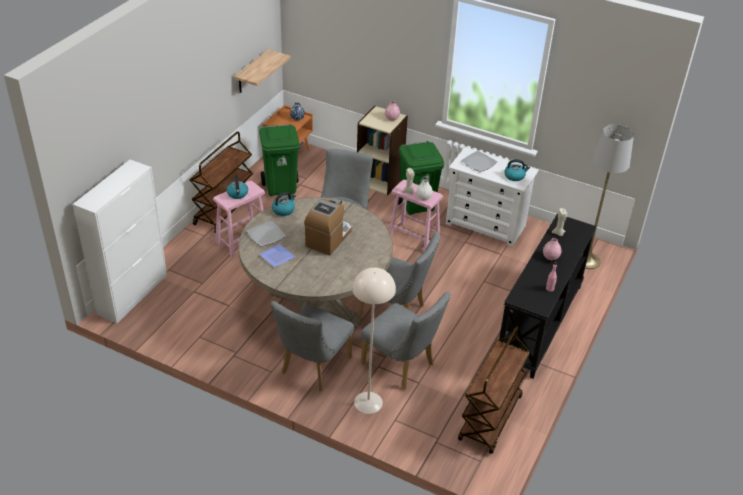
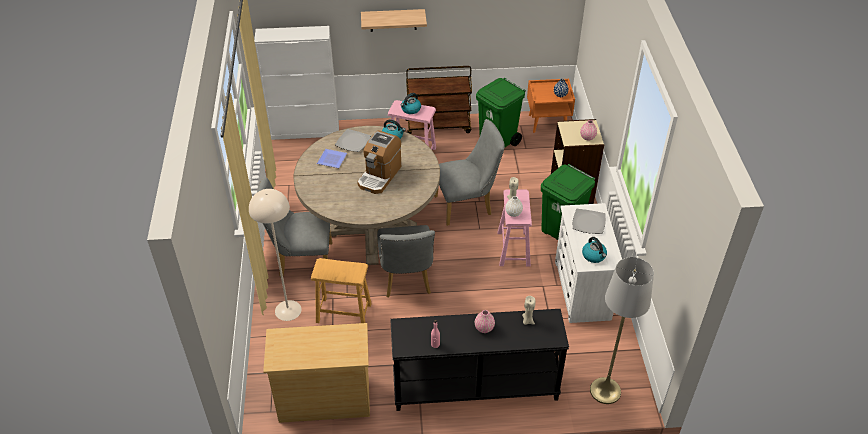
camera: 60 degrees right, 5 degrees up
shelf [234,49,291,93] -> shelf moved to [361,9,427,32]
coffee machine [304,198,352,256] -> coffee machine turned 120 degrees clockwise [357,130,401,194]
grey chair [361,291,451,390] -> brown stool [311,258,372,323]
brown cart [458,326,530,454] -> beige dresser [263,323,370,423]

